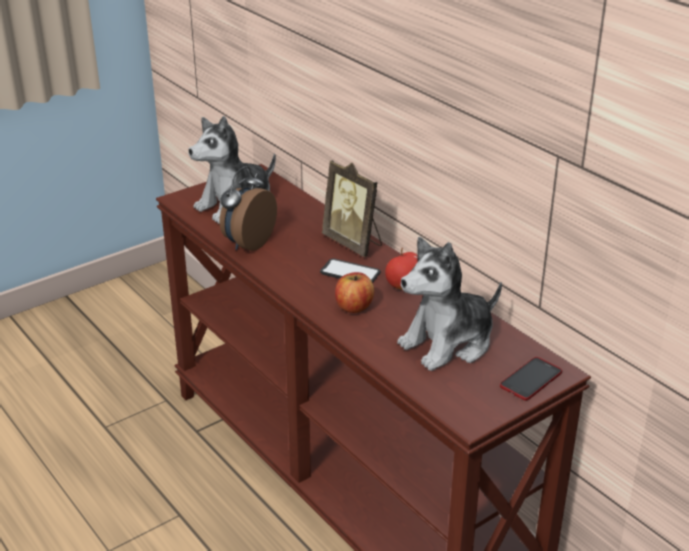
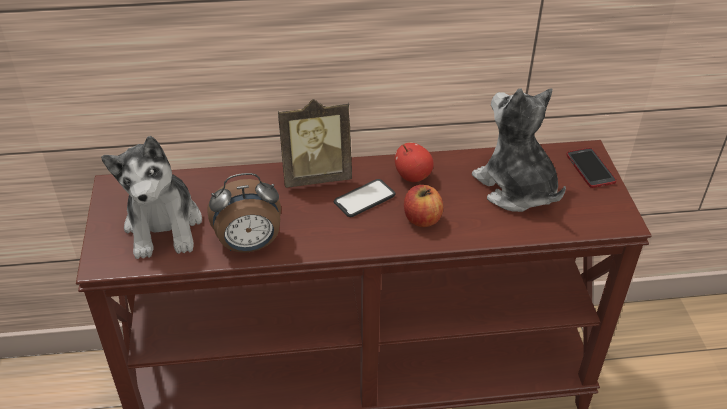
camera: 60 degrees left, 10 degrees up
alarm clock [220,166,277,251] -> alarm clock turned 75 degrees counterclockwise [208,173,281,253]
plush toy [397,237,502,371] -> plush toy turned 150 degrees clockwise [472,88,566,212]

